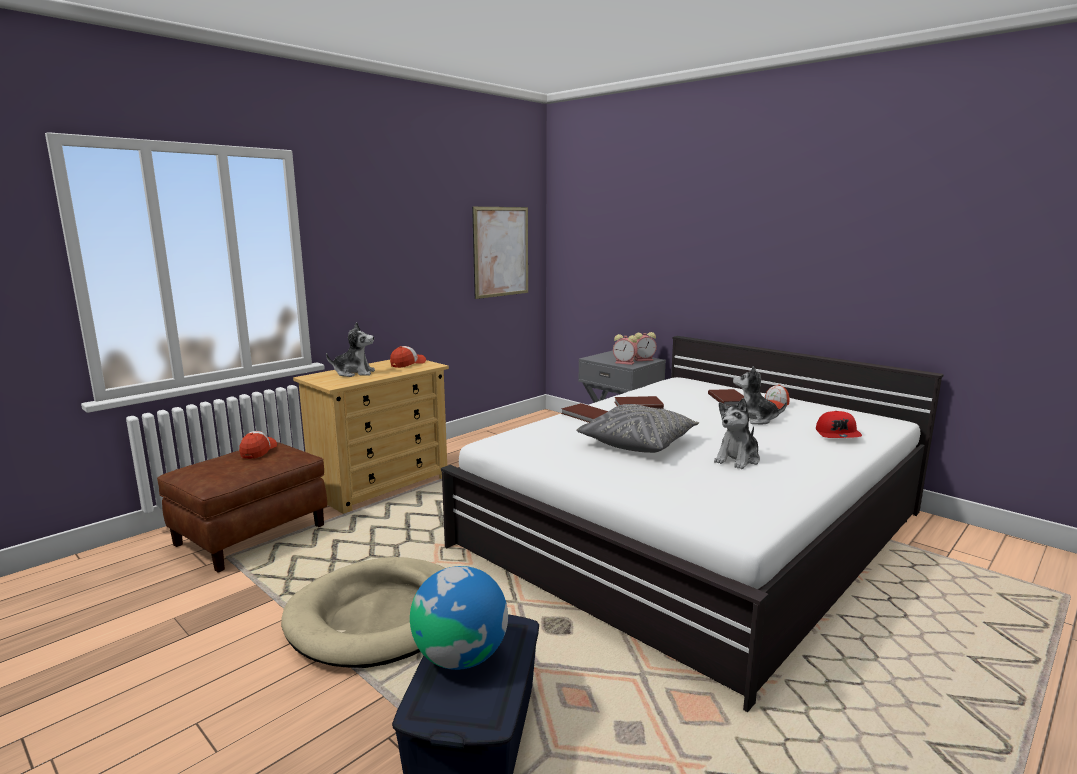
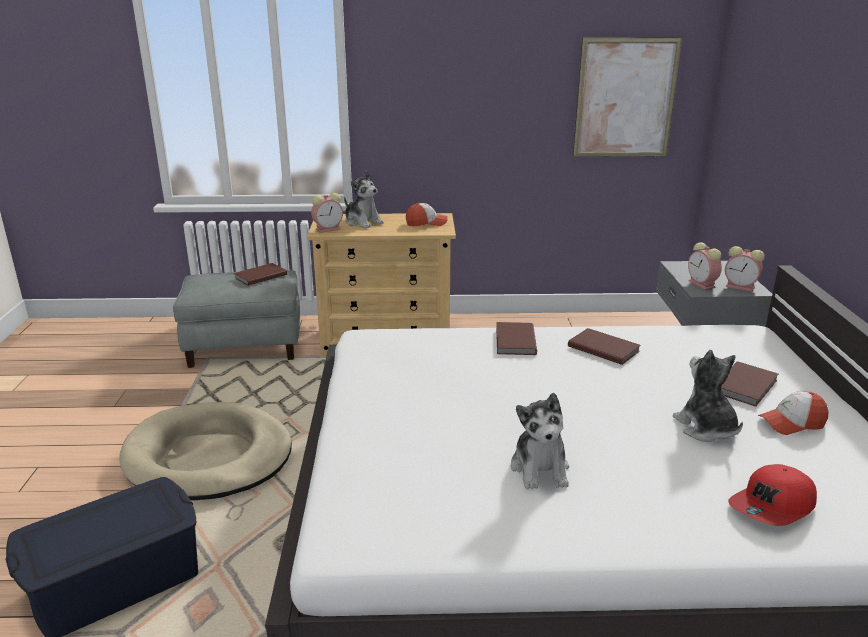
camera: 45 degrees right, 10 degrees up
brown ottoman [157,442,327,572] -> grey ottoman [173,270,300,368]
cap [239,431,277,459] -> brown book [234,263,287,286]
globe [410,566,508,670] -> none
grey pillow [576,404,699,453] -> none
plush toy [714,398,760,469] -> plush toy turned 90 degrees counterclockwise [511,393,569,489]
none -> alarm clock [311,193,343,233]

